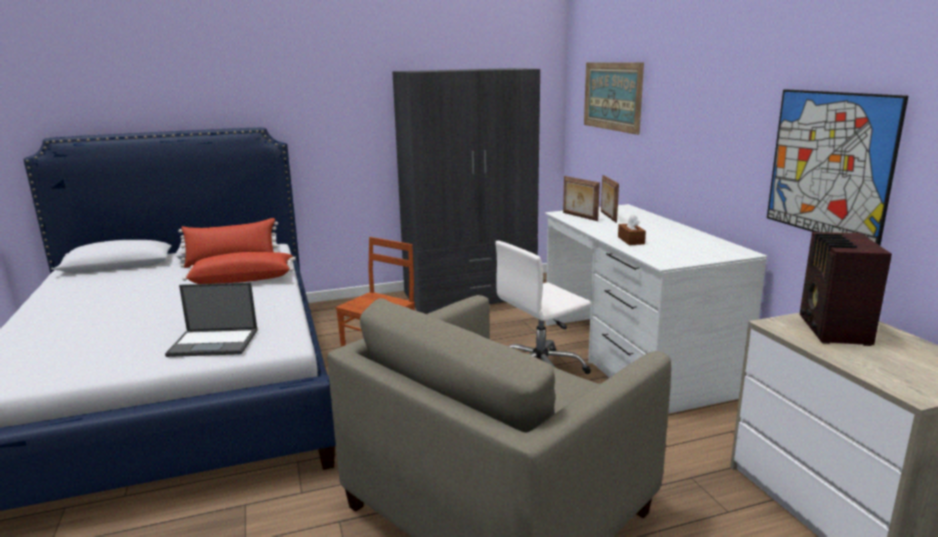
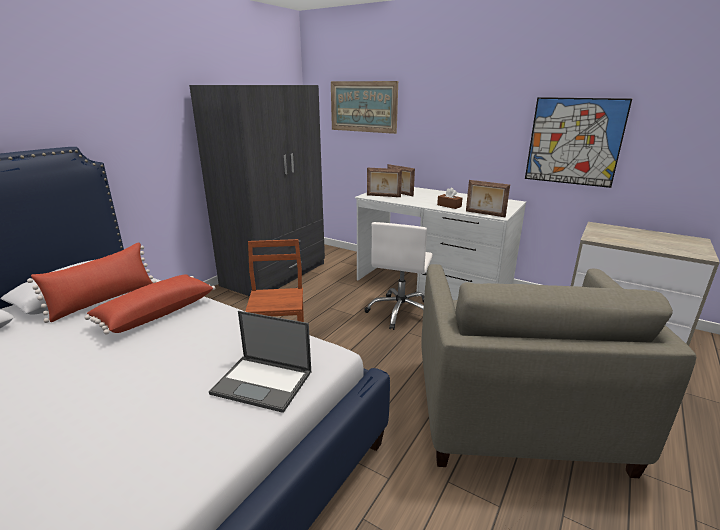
camera: 40 degrees left, 5 degrees up
laptop [165,282,258,357] -> laptop turned 60 degrees clockwise [209,311,311,413]
radio [800,232,892,346] -> none
none -> picture frame [466,180,510,217]

